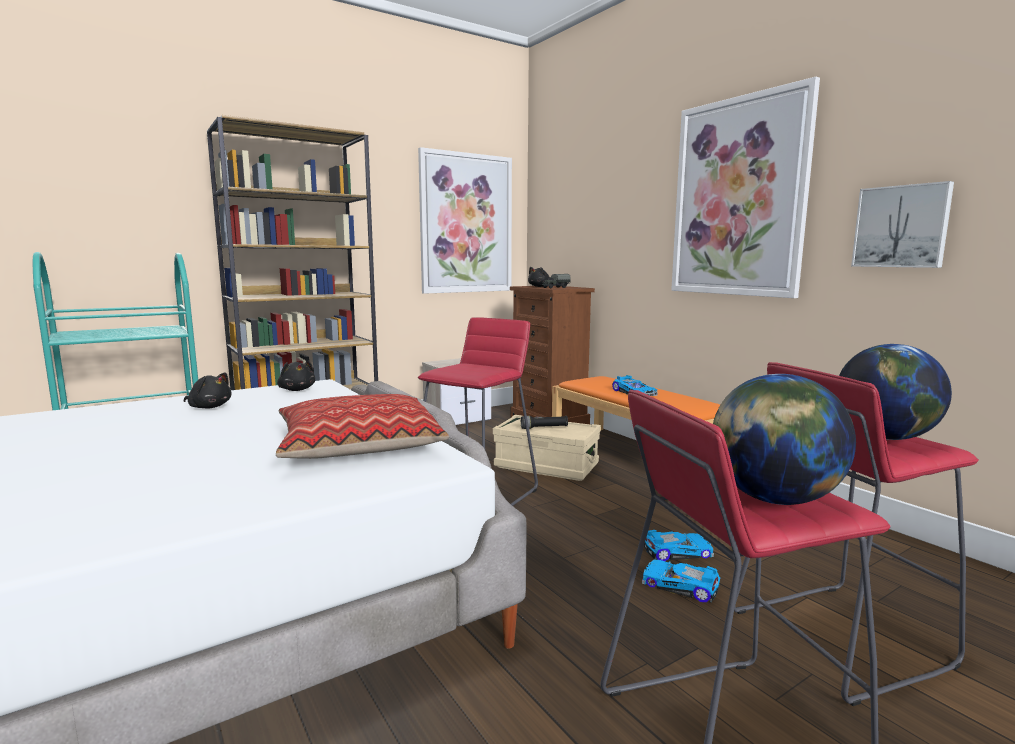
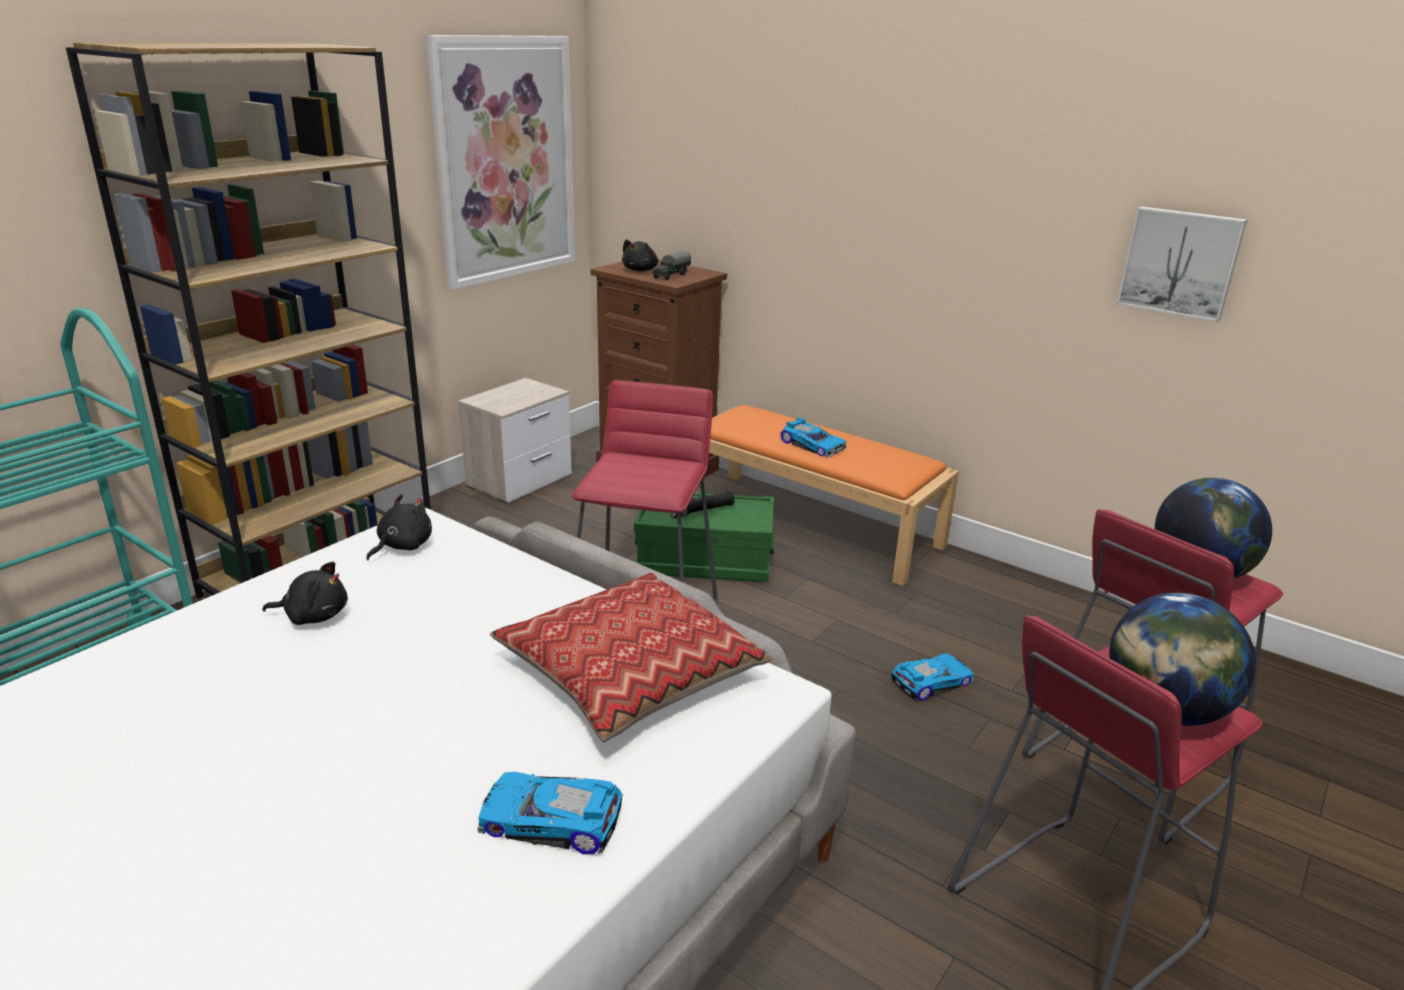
camera: 20 degrees left, 15 degrees up
black plush toy [277,361,315,391] -> black plush toy turned 90 degrees counterclockwise [366,494,432,560]
beige storage box [493,415,601,481] -> green storage box [634,493,774,582]
toy car [642,560,720,602] -> toy car moved to [477,772,623,854]
picture [671,77,820,298] -> none

